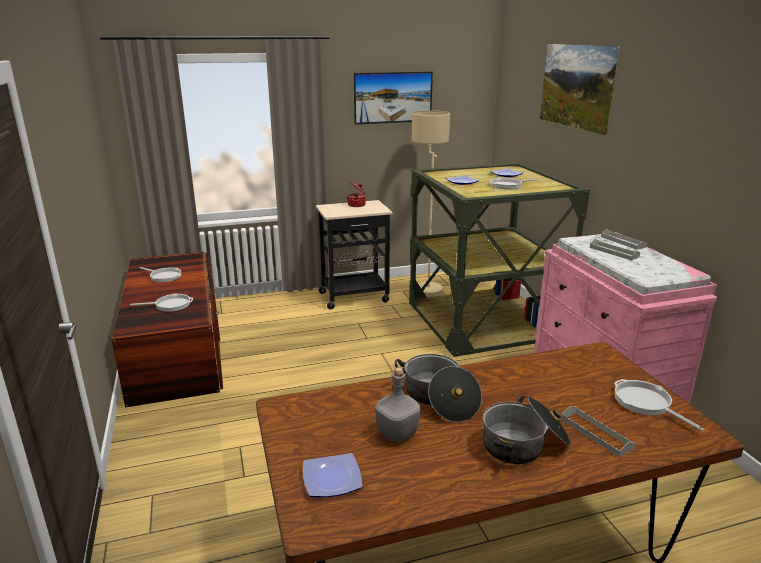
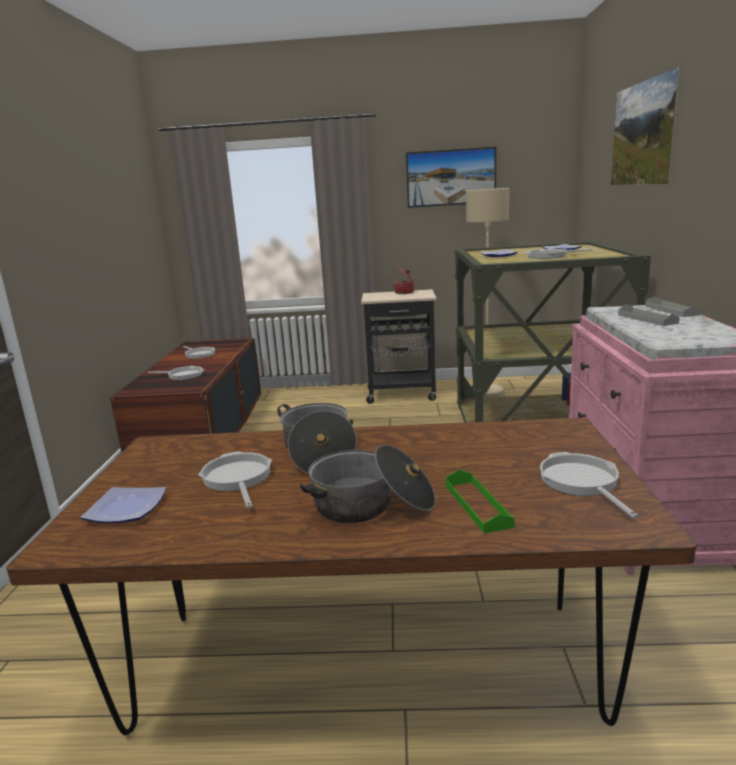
camera: 20 degrees right, 5 degrees down
grey bottle [375,367,421,442] -> frying pan [198,451,272,509]
grey tray [561,406,635,457] -> green tray [445,470,515,534]

